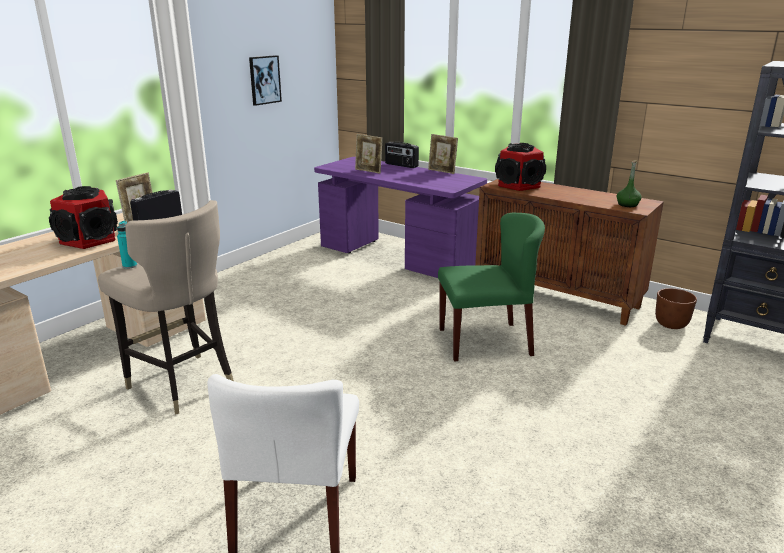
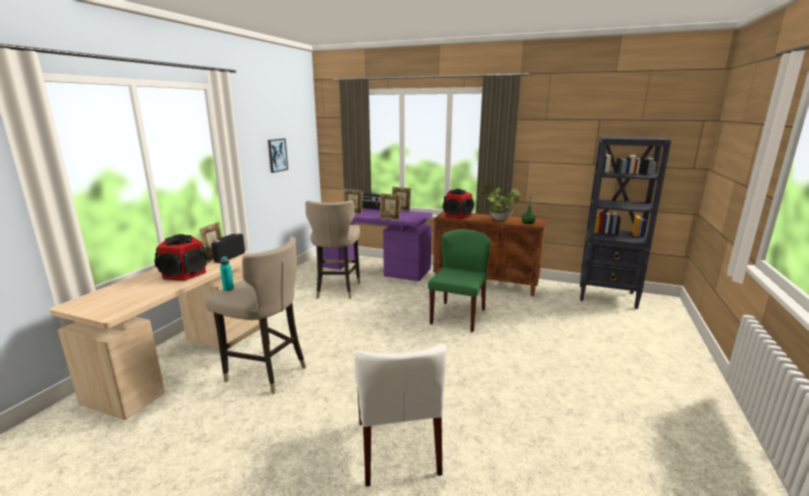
camera: 15 degrees left, 5 degrees down
green chair [438,212,545,362] -> green chair turned 45 degrees counterclockwise [428,229,490,332]
brown planter [655,288,697,329] -> none
none -> beige stool [305,200,360,299]
none -> picture frame [380,193,401,220]
none -> potted plant [478,185,521,221]

